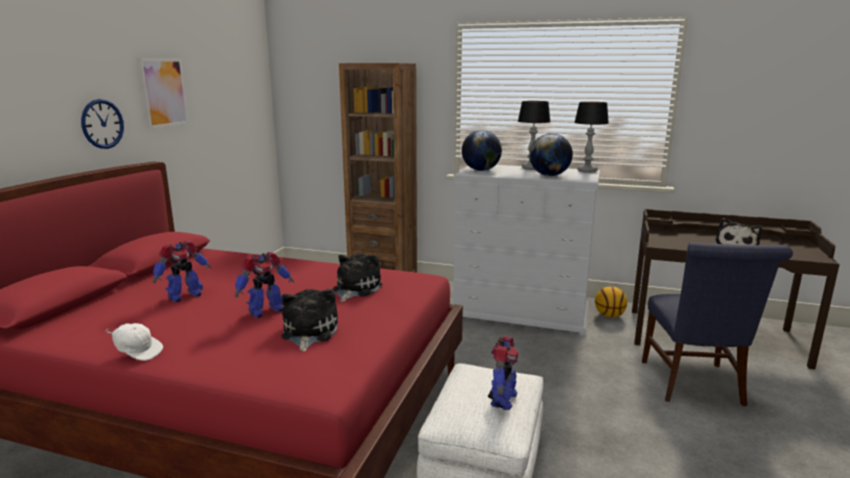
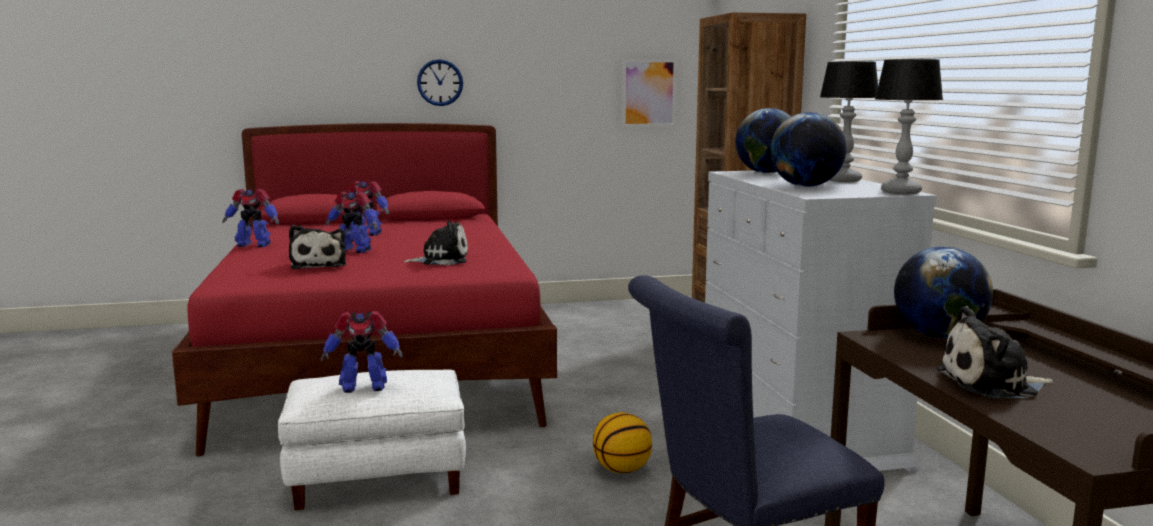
camera: 60 degrees right, 5 degrees down
white cap [106,323,163,361] -> toy robot [222,188,279,247]
picture [139,58,189,129] -> picture moved to [622,59,677,127]
plush toy [281,289,338,352] -> plush toy turned 105 degrees clockwise [289,225,346,270]
basketball [595,287,627,317] -> basketball moved to [593,412,652,473]
none -> globe [894,246,993,338]

